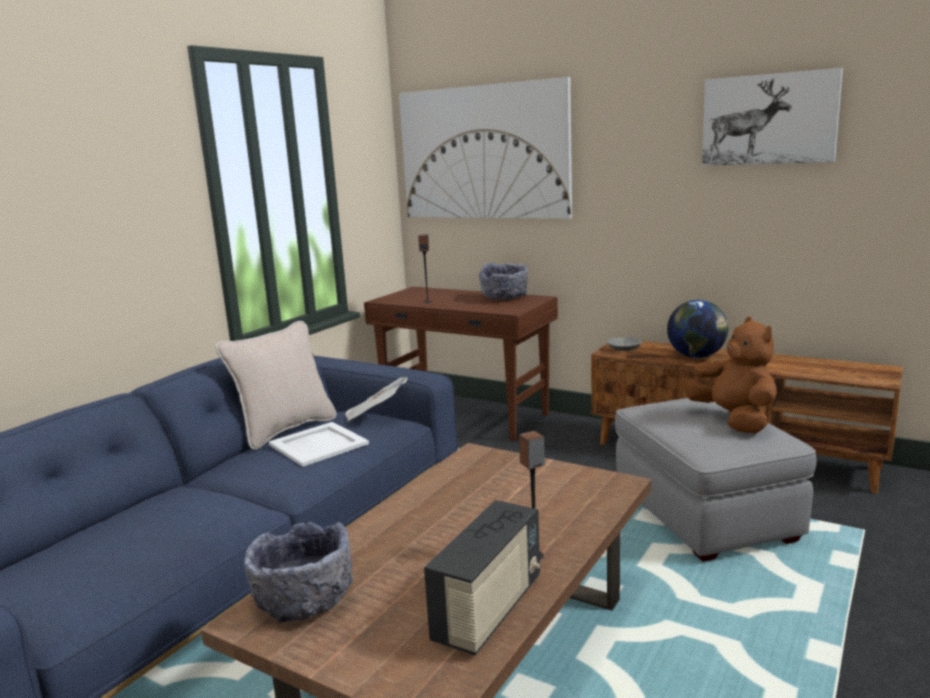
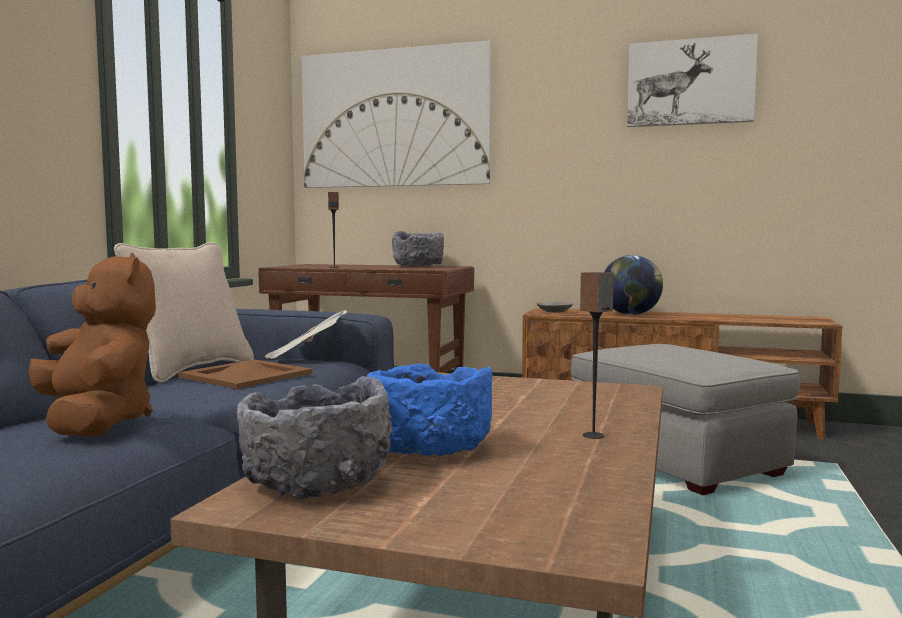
camera: 15 degrees left, 10 degrees down
white tray [269,422,369,467] -> brown tray [178,359,312,389]
radio [424,500,540,656] -> none
brown plush toy [684,317,777,434] -> brown plush toy moved to [28,253,156,437]
none -> blue bowl [367,364,492,456]

